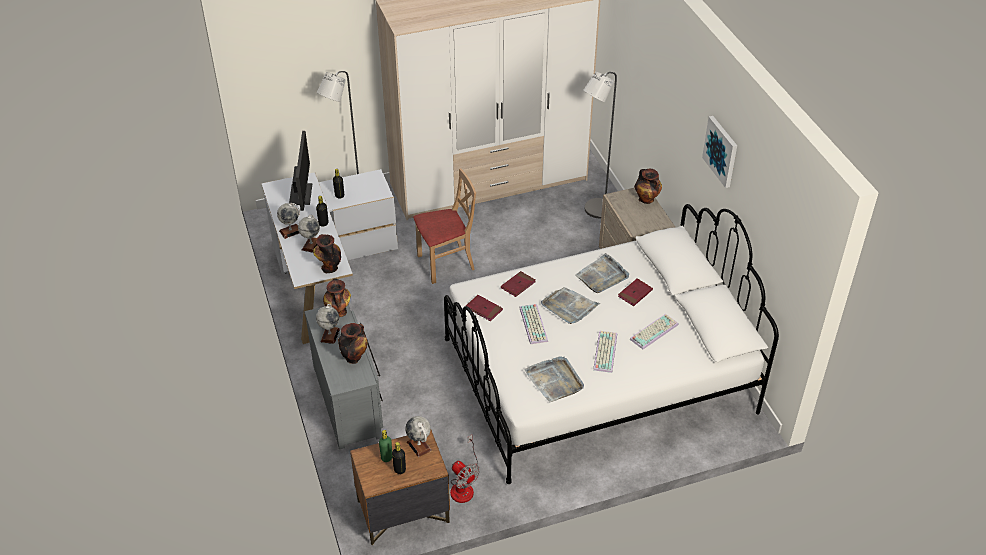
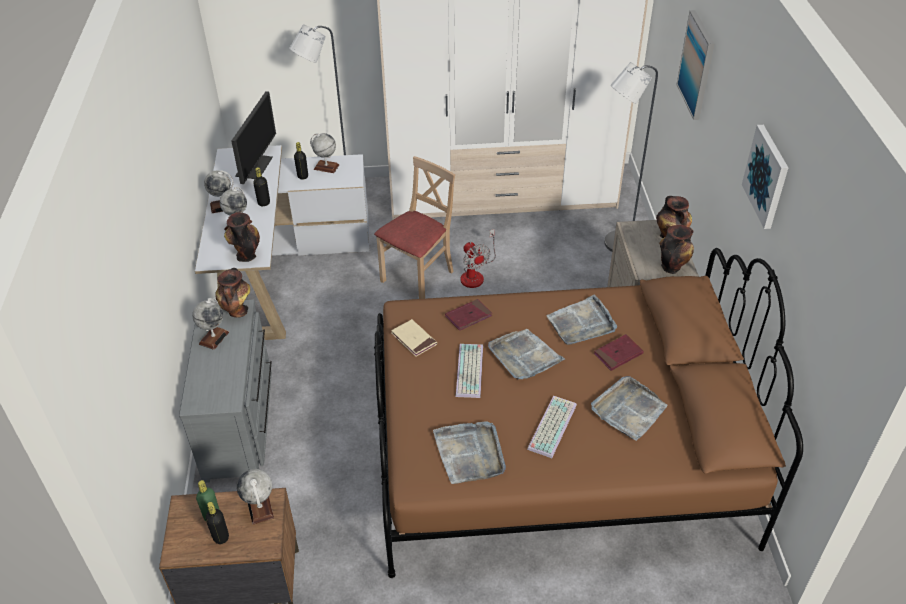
camera: 15 degrees right, 0 degrees up
vase [338,323,367,364] -> vase moved to [659,225,694,274]
beige chair [413,168,476,284] -> beige chair turned 45 degrees counterclockwise [374,156,455,299]
white bed [444,204,779,484] -> brown bed [374,248,803,578]
fan [450,435,480,503] -> fan moved to [460,229,496,288]
red book [466,295,503,321] -> beige book [391,319,437,357]
keyboard [629,314,679,349] -> grey tray [591,376,668,441]
none -> globe [310,133,339,173]
none -> picture [676,10,714,120]

